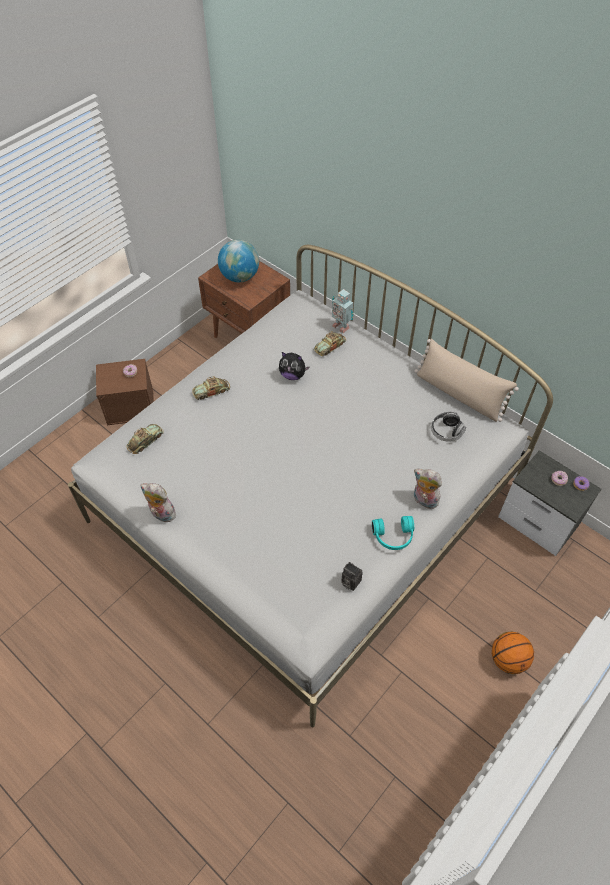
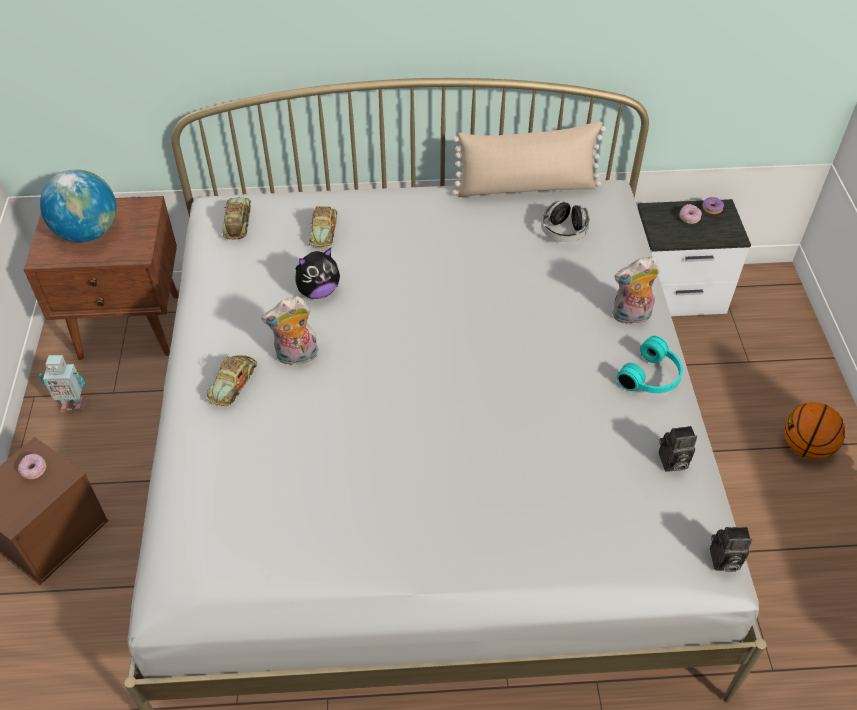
camera: 45 degrees left, 5 degrees down
toy car [126,424,164,454] -> toy car moved to [223,197,251,239]
plush toy [140,483,176,522] -> plush toy moved to [262,296,319,365]
toy robot [332,289,353,333] -> toy robot moved to [39,355,86,412]
none -> camera [710,527,752,572]

